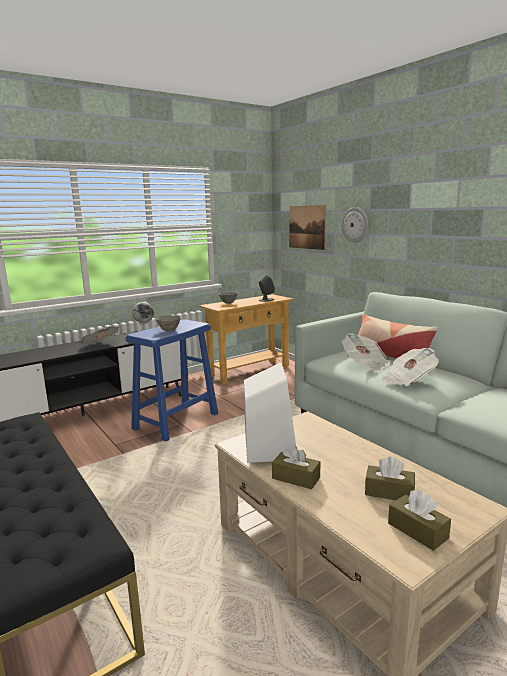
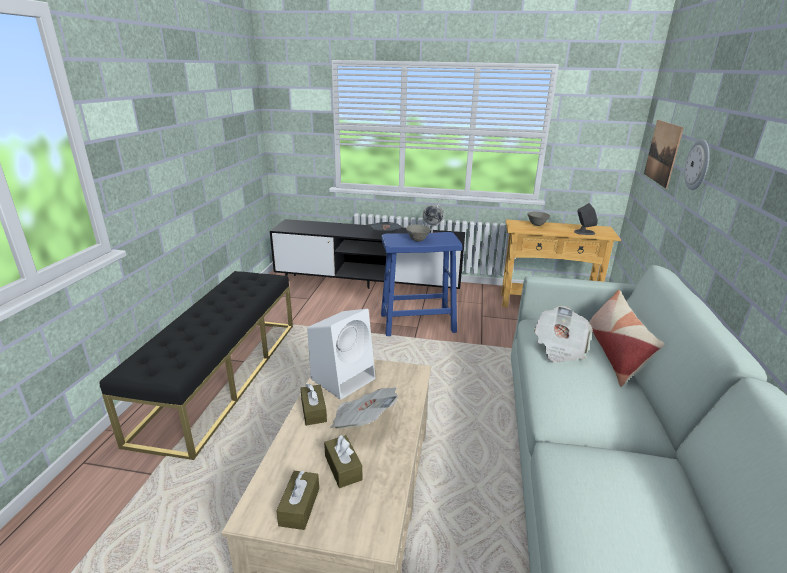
camera: 45 degrees right, 10 degrees up
newspaper [382,348,439,386] -> newspaper moved to [330,387,398,429]

